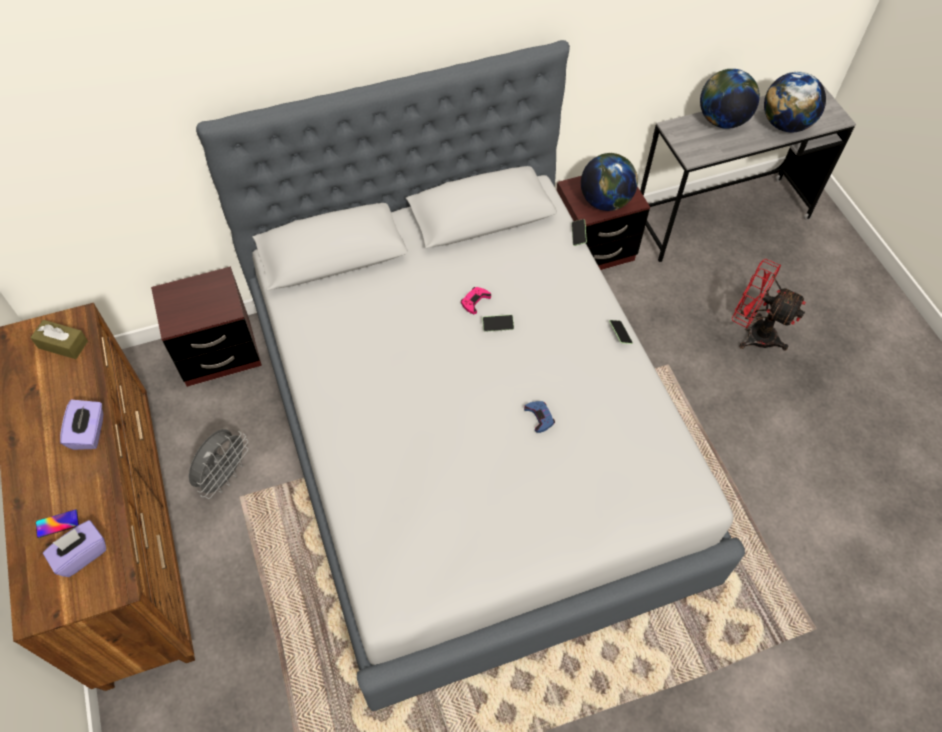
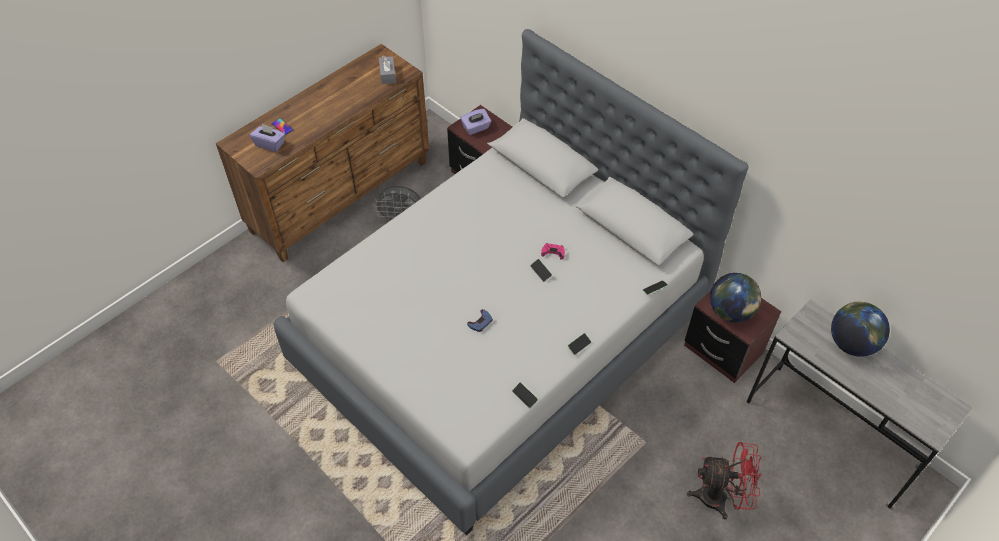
camera: 65 degrees right, 5 degrees down
brown tissue box [30,320,88,359] -> grey tissue box [379,56,396,84]
purple tissue box [60,400,104,450] -> purple tissue box moved to [460,109,491,135]
red fan [732,259,806,351] -> red fan turned 90 degrees clockwise [687,442,762,519]
globe [764,72,826,132] -> none
none -> phone [512,382,538,408]

